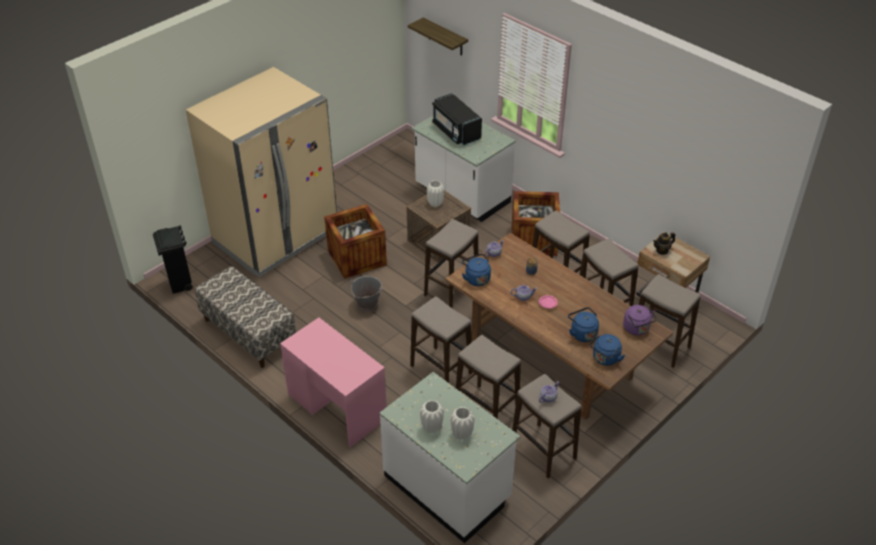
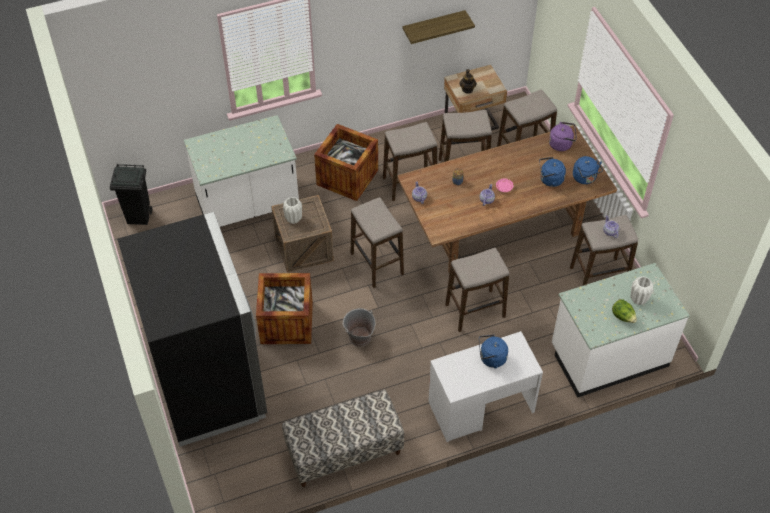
camera: 65 degrees left, 10 degrees up
black trash can [153,225,193,294] -> black trash can moved to [110,164,152,225]
beige fridge [186,67,337,277] -> black fridge [117,212,267,447]
pink desk [280,318,387,447] -> white desk [428,331,543,442]
shelf [408,17,468,55] -> shelf moved to [402,10,475,44]
white vase [420,400,444,433] -> lettuce [612,299,637,323]
black microwave [432,93,482,145] -> none
stool [456,335,521,419] -> none
blue kettle [462,254,491,286] -> blue kettle moved to [479,335,508,369]

